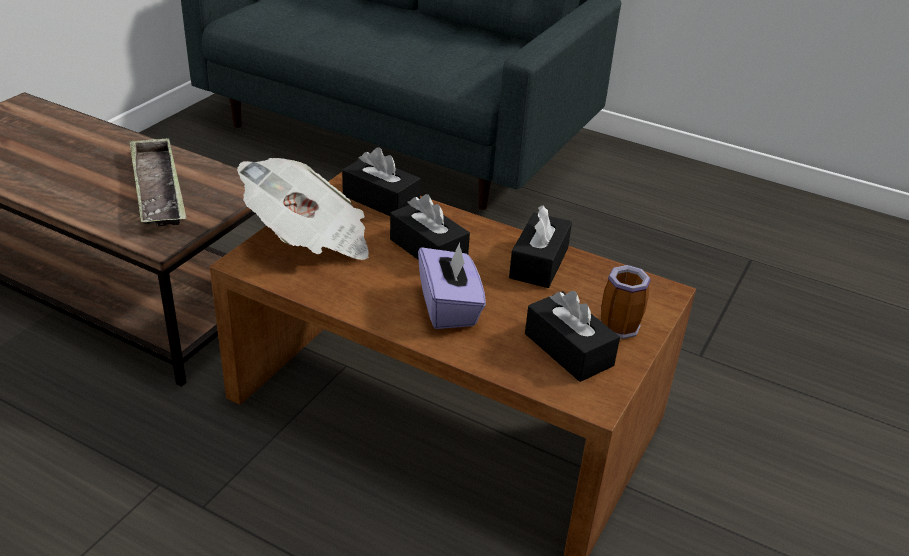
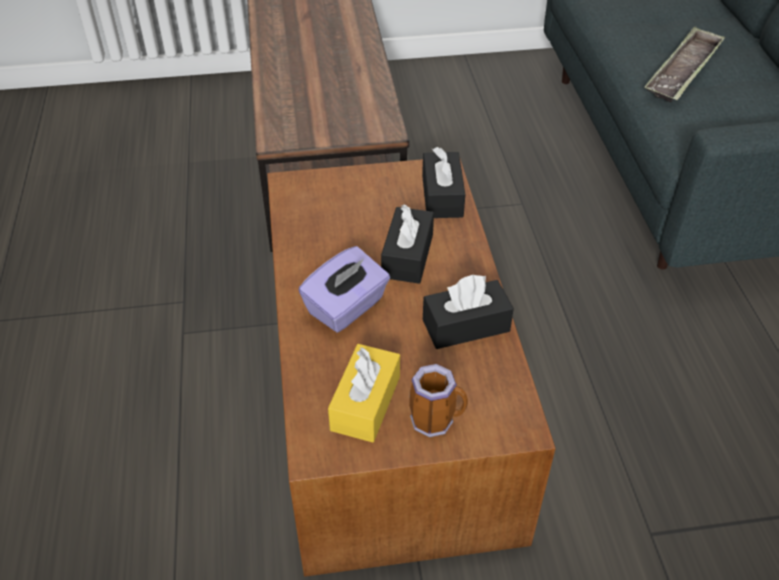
camera: 55 degrees right, 10 degrees up
tray [129,138,186,226] -> tray moved to [645,26,725,103]
newspaper [237,158,369,260] -> none
black tissue box [525,290,620,382] -> yellow tissue box [328,344,400,442]

